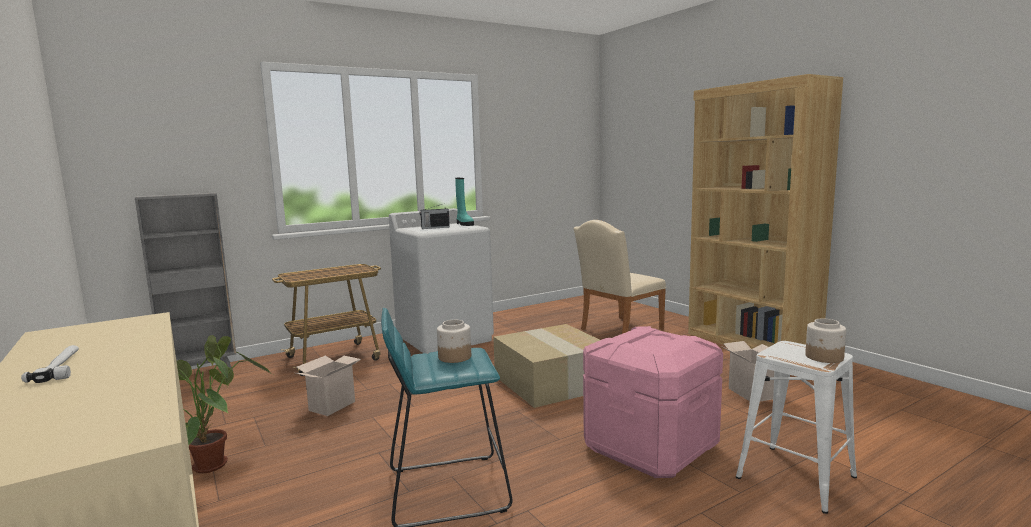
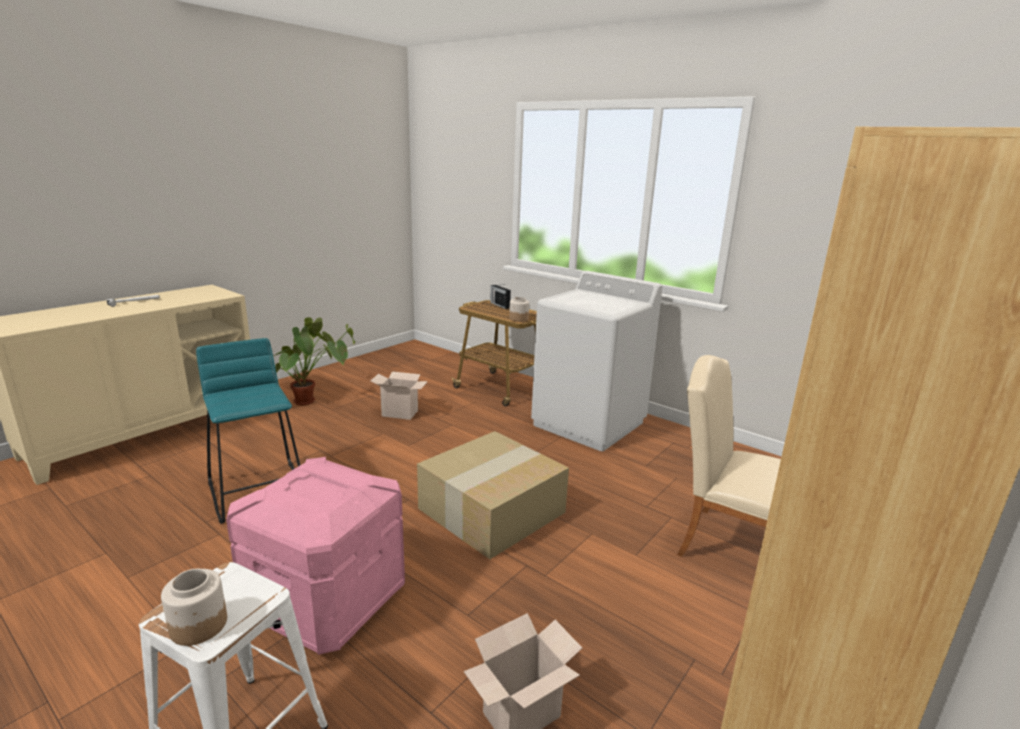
camera: 70 degrees right, 10 degrees up
grey bookcase [135,192,236,370] -> none
radio [419,204,450,229] -> radio moved to [490,284,511,309]
jar [437,320,471,363] -> jar moved to [509,297,529,322]
turquoise boot [455,178,474,226] -> none

